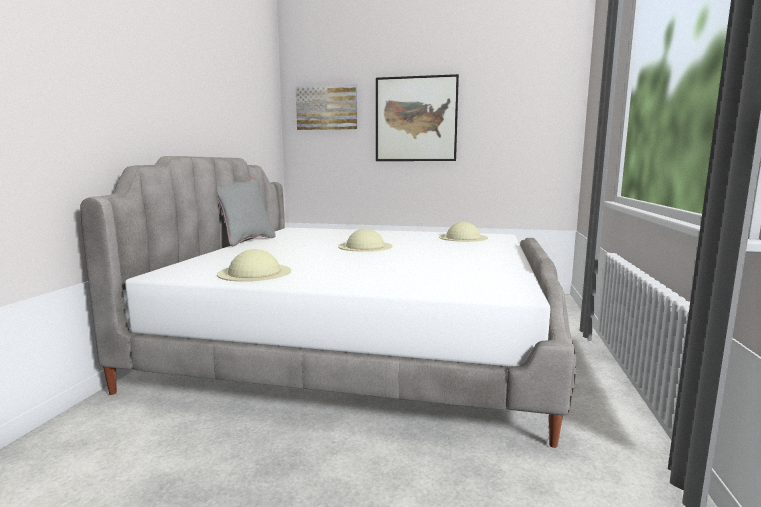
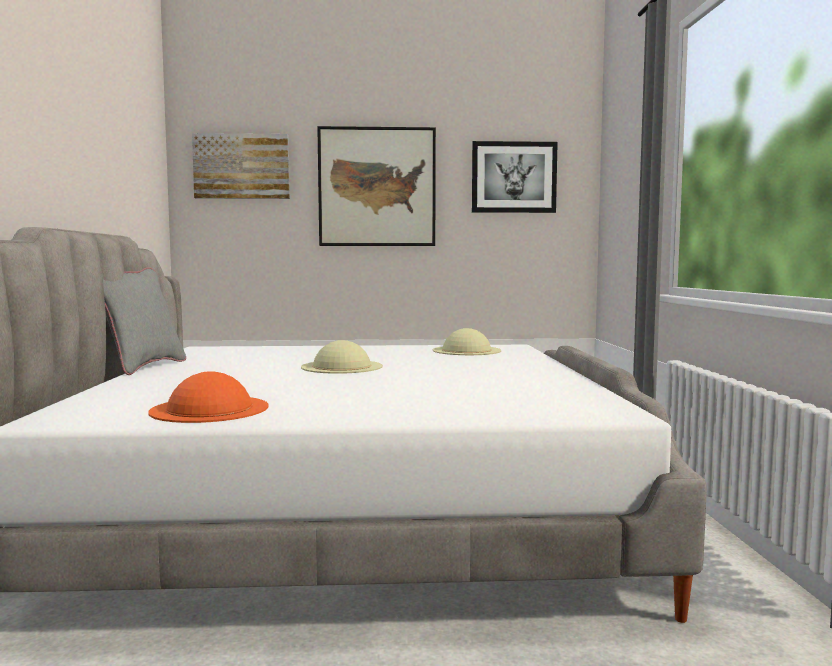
camera: 15 degrees left, 5 degrees down
beige hat [217,249,291,282] -> orange hat [148,371,269,423]
none -> picture [472,141,558,213]

